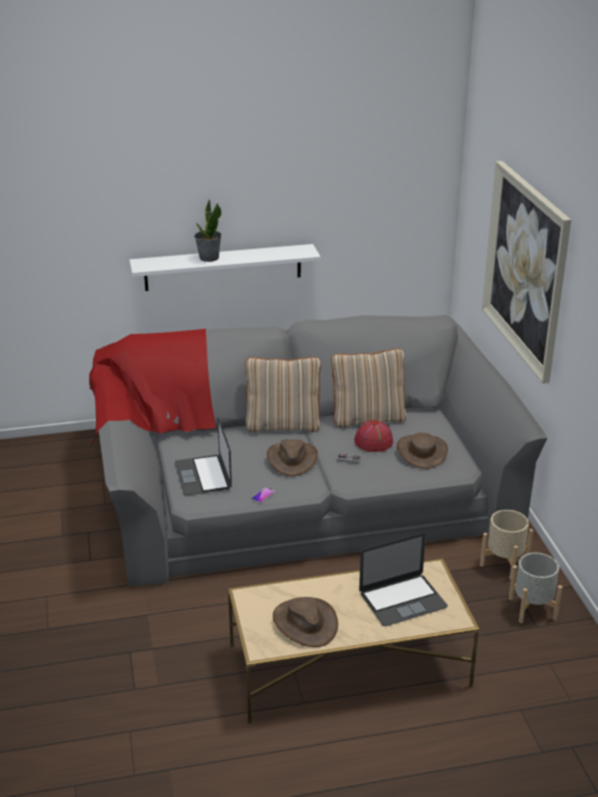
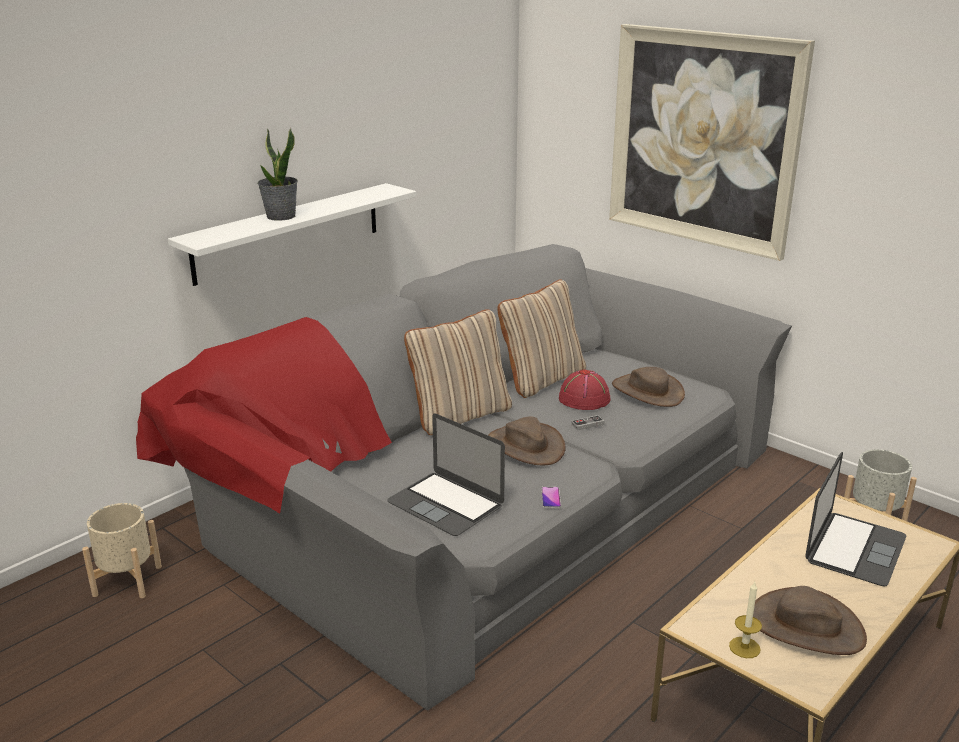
camera: 35 degrees left, 5 degrees down
beige planter [480,510,533,579] -> beige planter moved to [82,503,162,598]
none -> candle [729,582,762,658]

